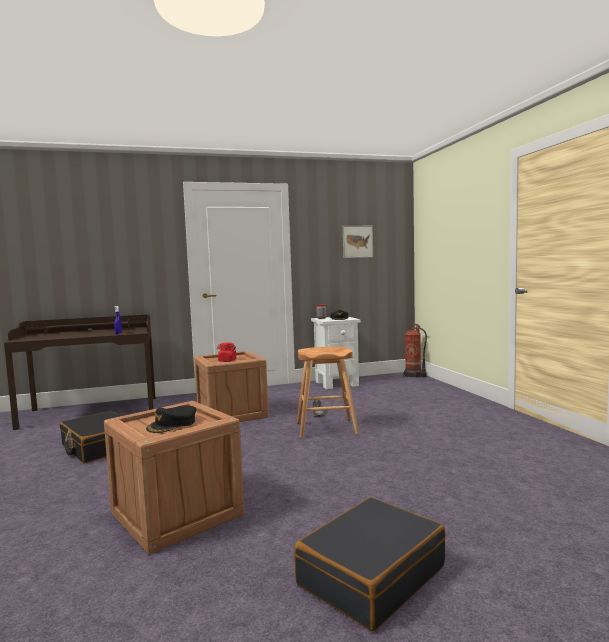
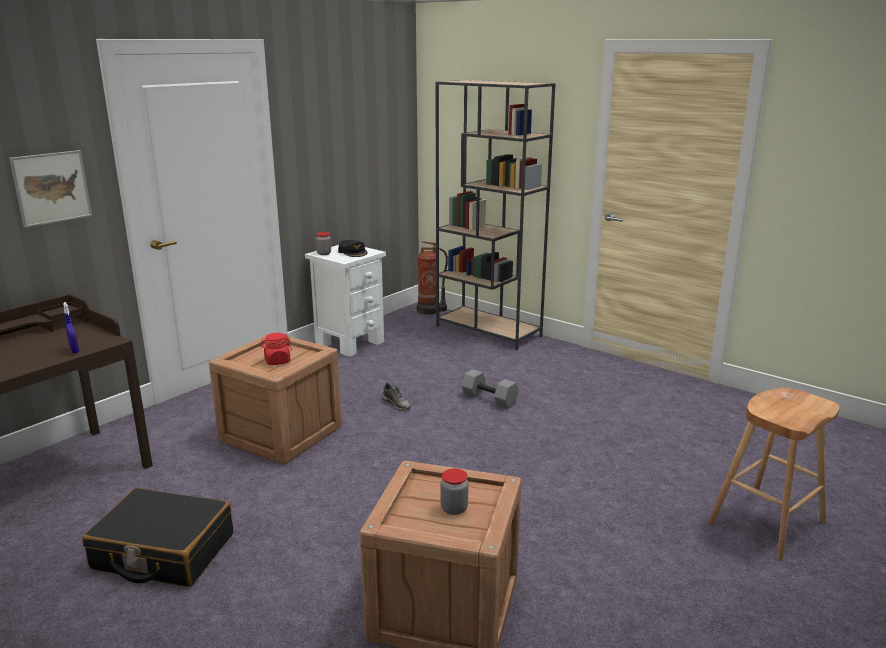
camera: 35 degrees left, 15 degrees up
black cap [146,405,196,433] -> jar [441,469,469,515]
black suitcase [294,497,446,631] -> none
brown stool [296,347,359,439] -> brown stool moved to [708,388,840,560]
picture [343,226,373,258] -> picture moved to [9,150,92,228]
none -> bookcase [435,80,555,350]
none -> grey dumbbell [461,369,519,409]

